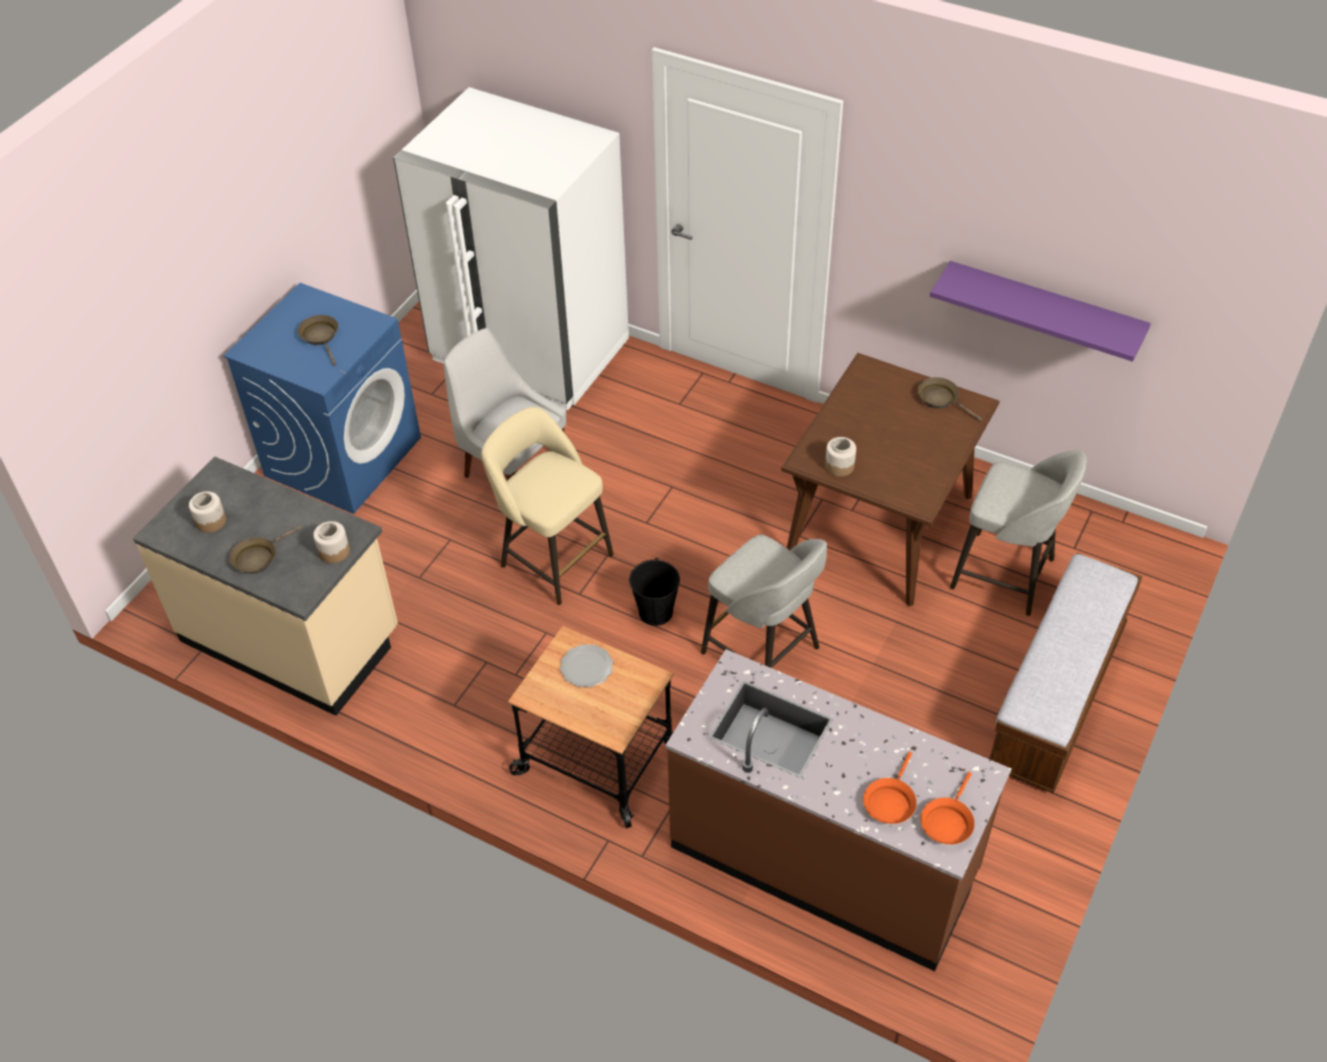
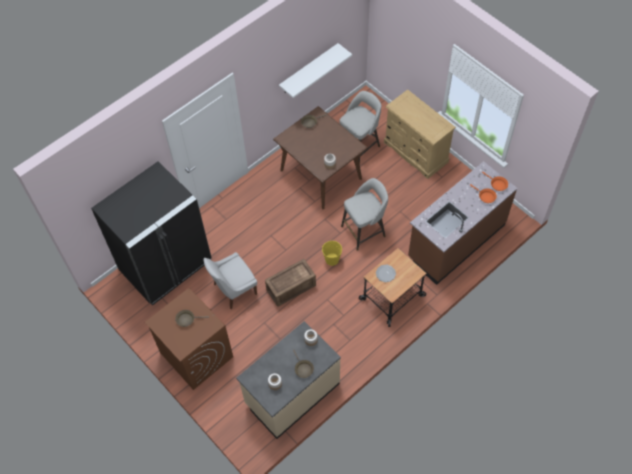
camera: 70 degrees left, 10 degrees up
blue washing machine [224,283,421,514] -> brown washing machine [145,288,233,390]
white fridge [393,87,629,411] -> black fridge [91,161,212,306]
beige stool [481,407,614,605] -> crate [265,259,316,307]
black bucket [629,558,680,626] -> yellow bucket [322,241,342,266]
purple shelf [930,261,1151,362] -> white shelf [279,43,352,98]
bench [989,553,1143,793] -> beige dresser [384,90,456,179]

